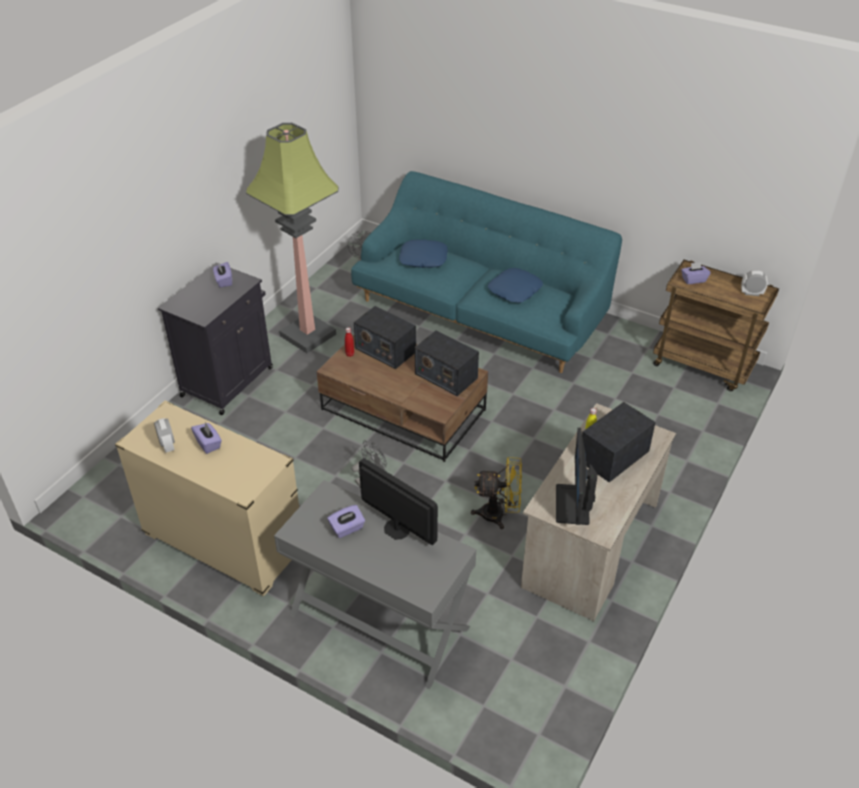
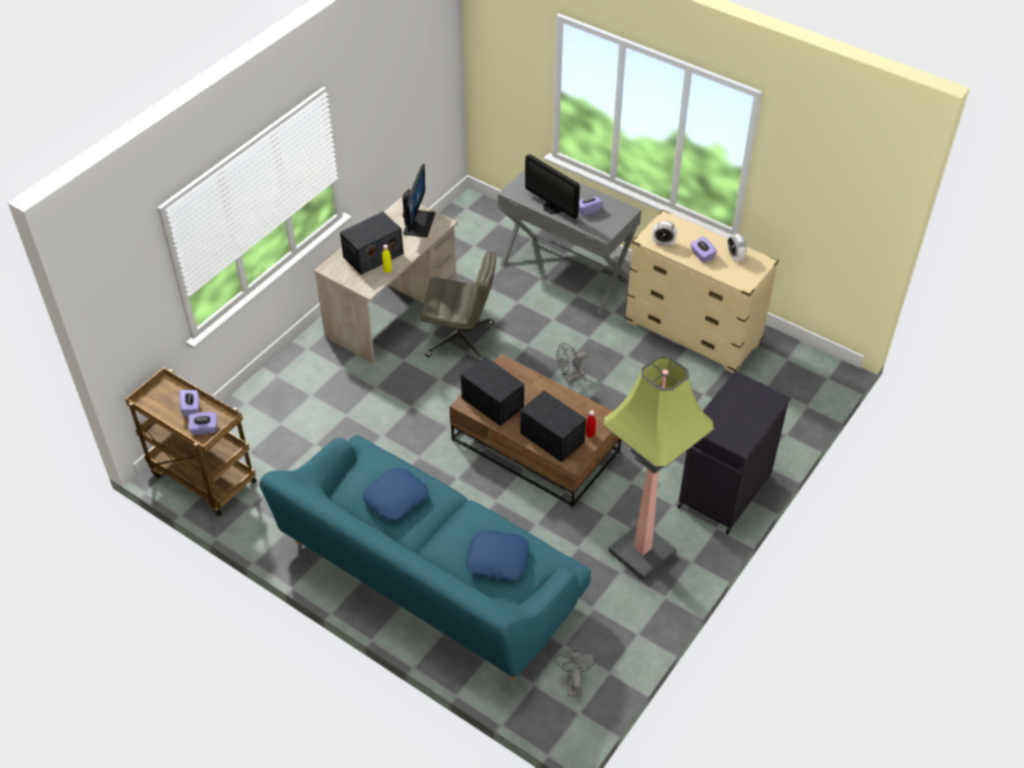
camera: 175 degrees left, 5 degrees up
purple tissue box [213,262,232,288] -> purple tissue box moved to [180,390,199,417]
yellow fan [471,457,522,529] -> grey office chair [420,251,496,361]
alarm clock [741,270,768,296] -> alarm clock moved to [653,221,677,246]

